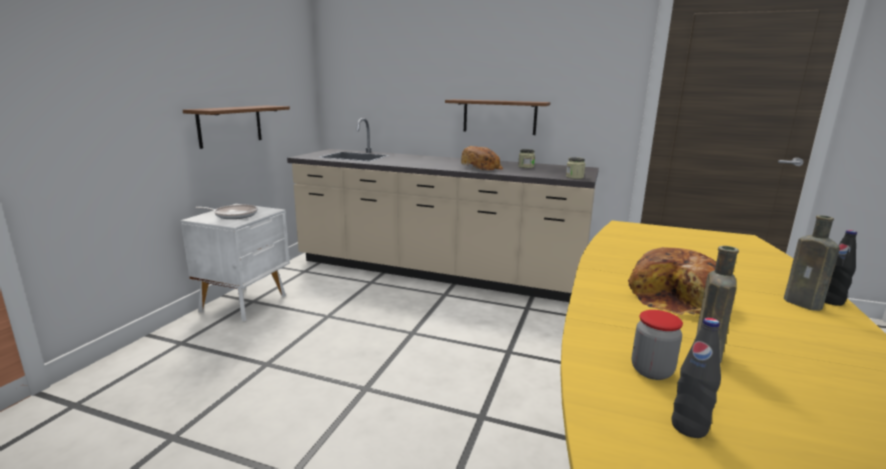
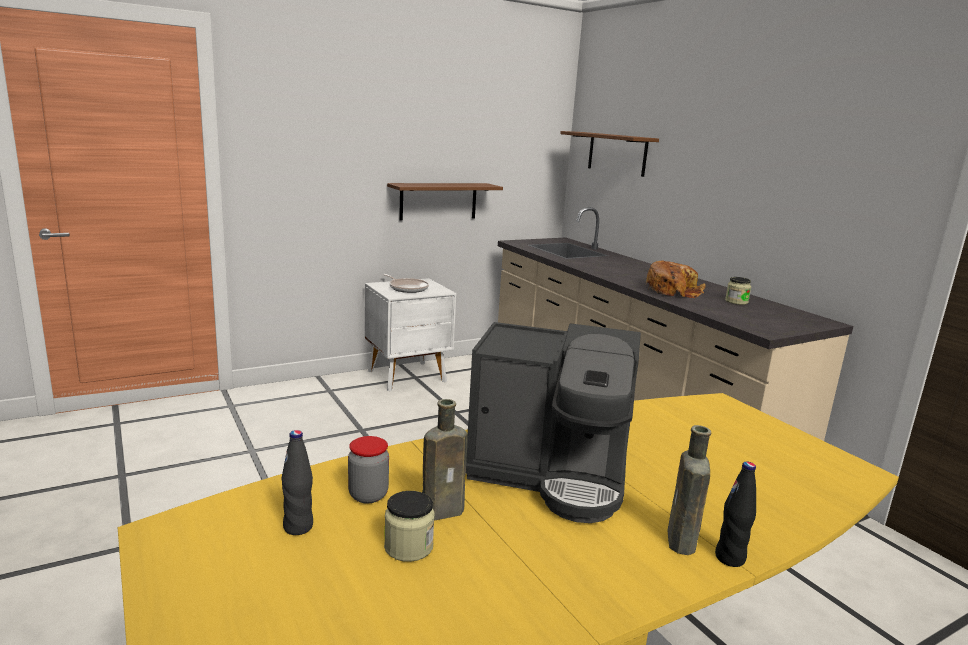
camera: 40 degrees right, 0 degrees up
brown shelf [445,99,550,135] -> brown shelf moved to [560,131,659,177]
jar [566,157,585,179] -> jar moved to [384,491,435,562]
bread [628,247,716,315] -> coffee machine [465,322,641,523]

